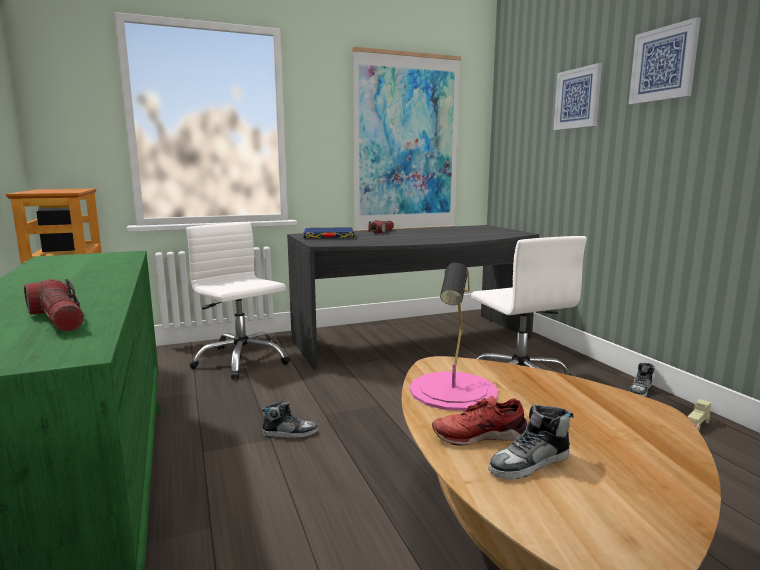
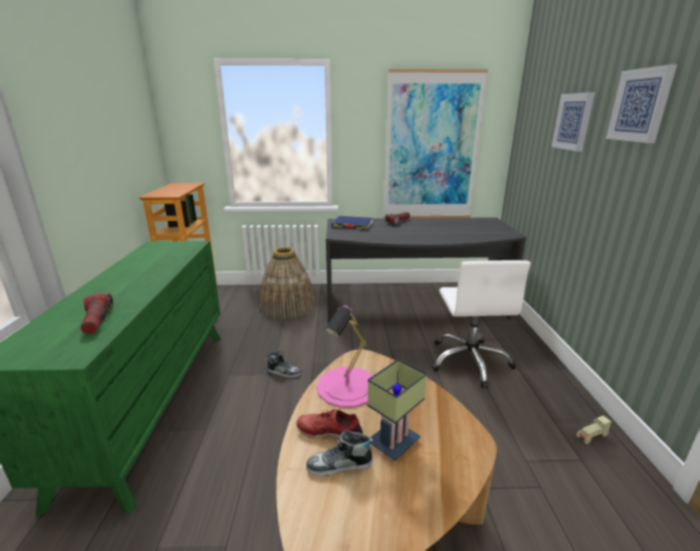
camera: 20 degrees right, 10 degrees up
white office chair [186,222,290,379] -> basket [259,247,315,319]
shoe [629,363,655,397] -> none
none -> table lamp [367,359,427,461]

